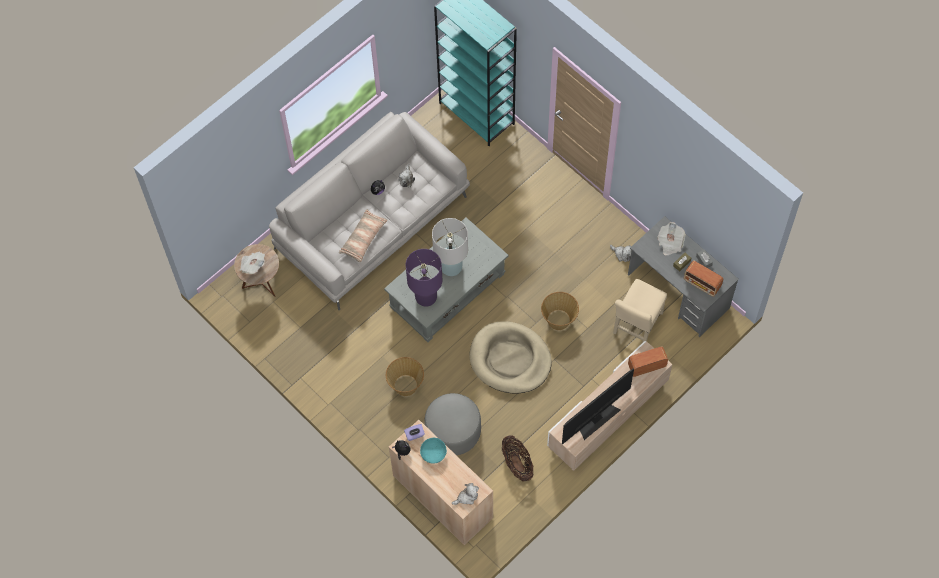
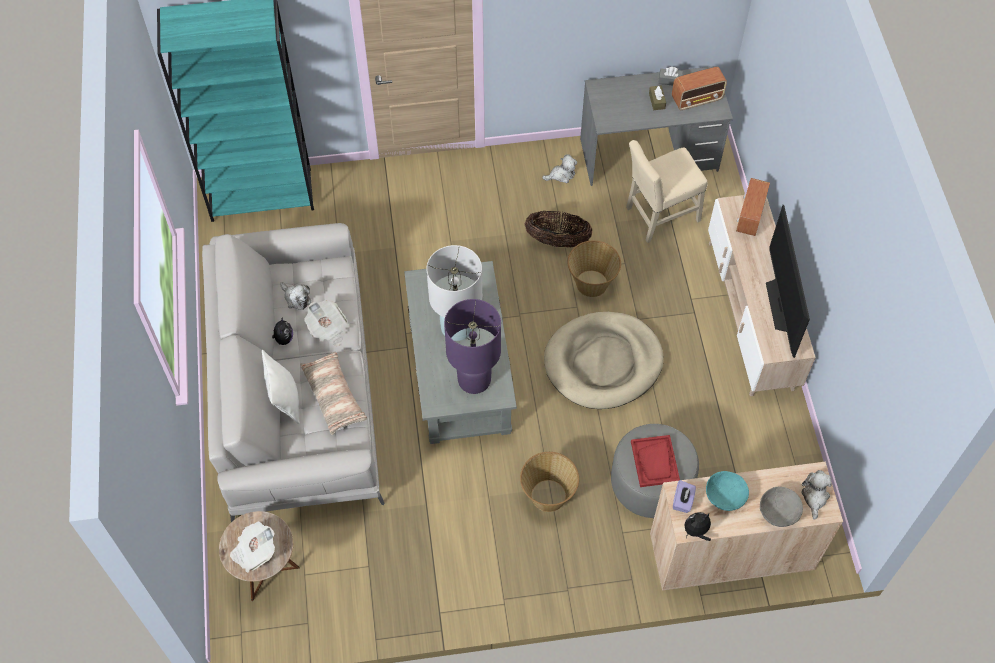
camera: 55 degrees left, 5 degrees down
basket [502,435,534,482] -> basket moved to [525,210,592,248]
beige chair [613,279,667,343] -> beige chair turned 90 degrees clockwise [626,140,708,243]
newspaper [657,222,686,255] -> newspaper moved to [305,300,350,346]
none -> white pillow [262,350,300,424]
none -> red tray [631,435,680,487]
none -> grey bowl [760,487,803,527]

